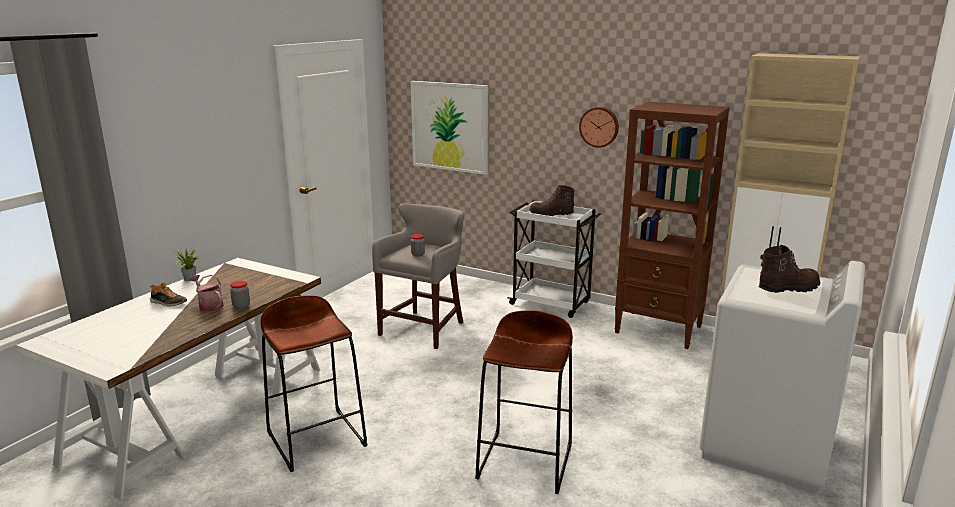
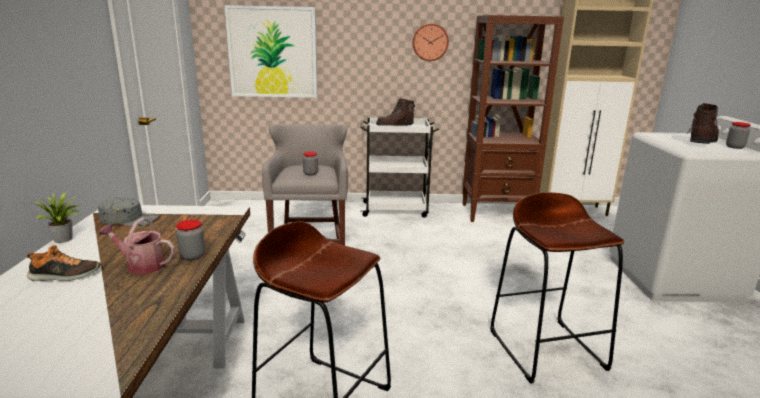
camera: 30 degrees left, 0 degrees up
none -> grey cap [98,198,159,227]
none -> jar [726,122,751,149]

